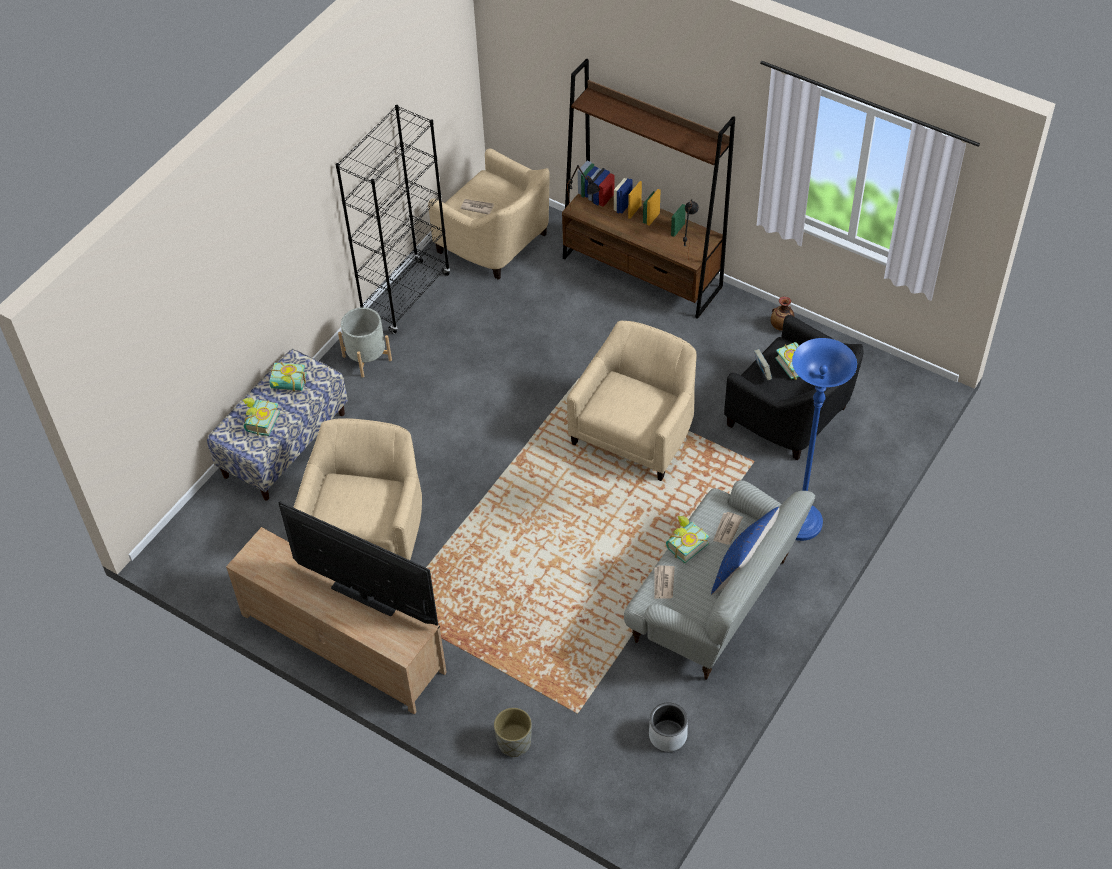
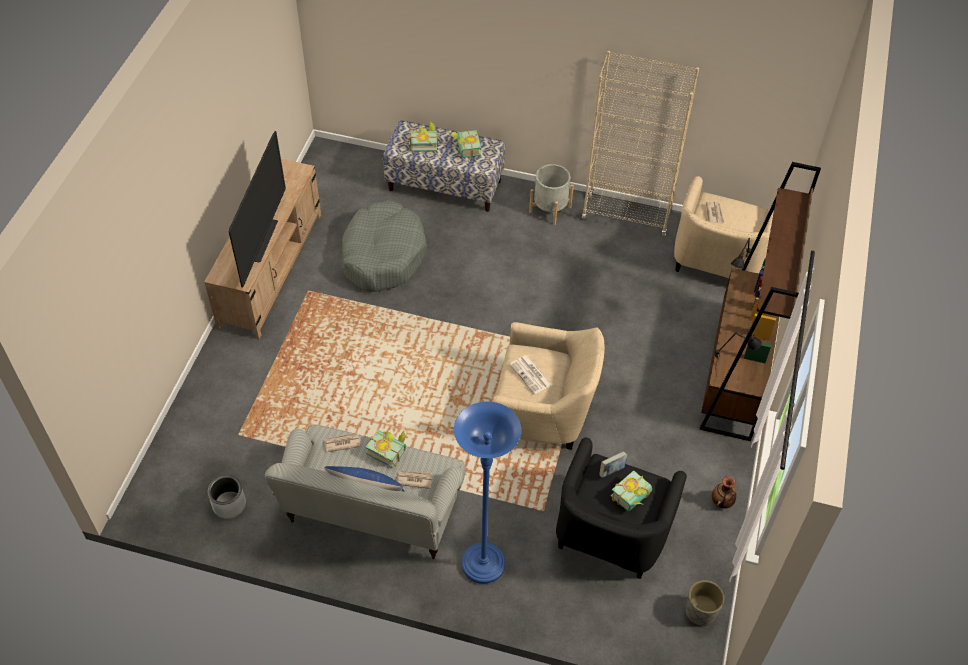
camera: 70 degrees right, 0 degrees up
beige armchair [293,418,422,560] -> grey dog bed [342,200,427,292]
black bookcase [336,105,450,334] -> beige bookcase [582,51,699,236]
grey planter [494,708,532,757] -> grey planter moved to [686,580,724,626]
none -> newspaper [509,355,553,394]

